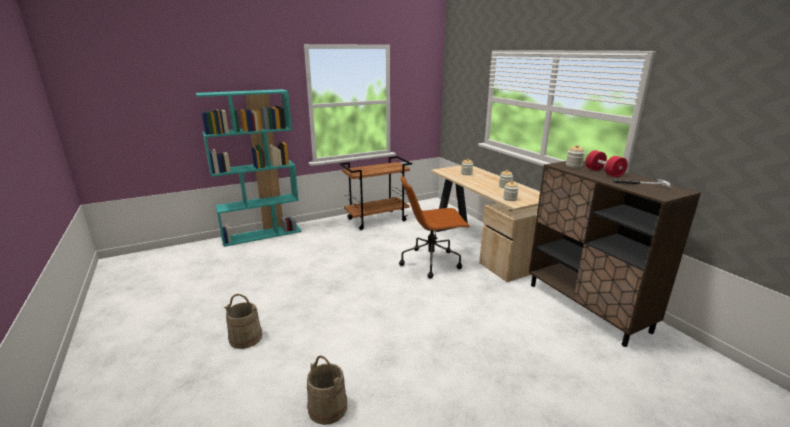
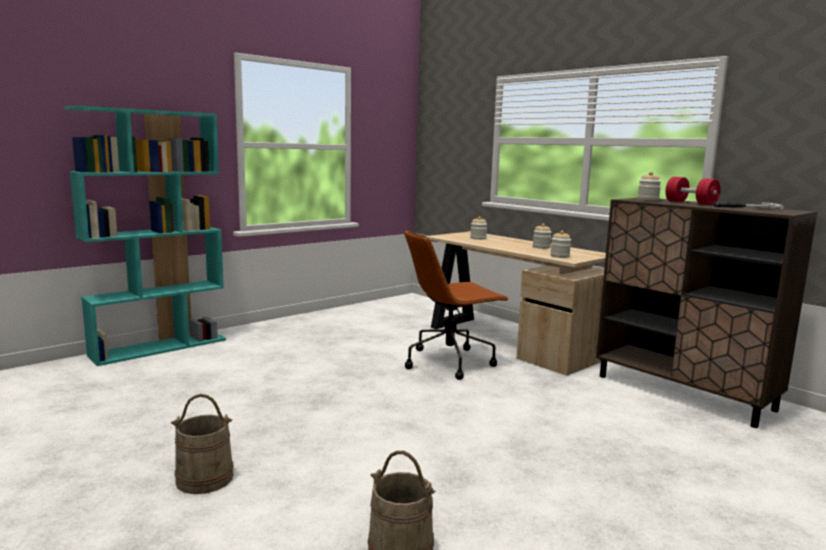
camera: 15 degrees left, 10 degrees down
brown cart [340,156,412,230] -> none

